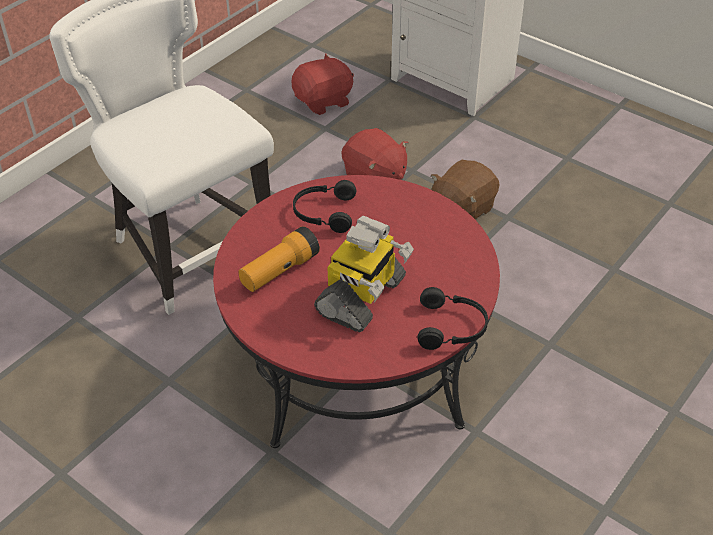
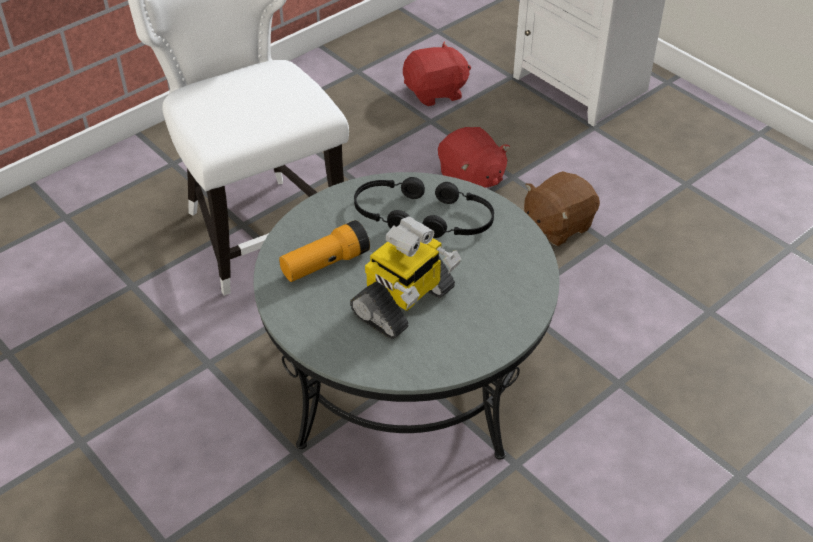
camera: 10 degrees right, 0 degrees up
red coffee table [213,175,500,448] -> grey coffee table [253,172,559,460]
black headphones [417,287,488,350] -> black headphones moved to [422,182,494,238]

